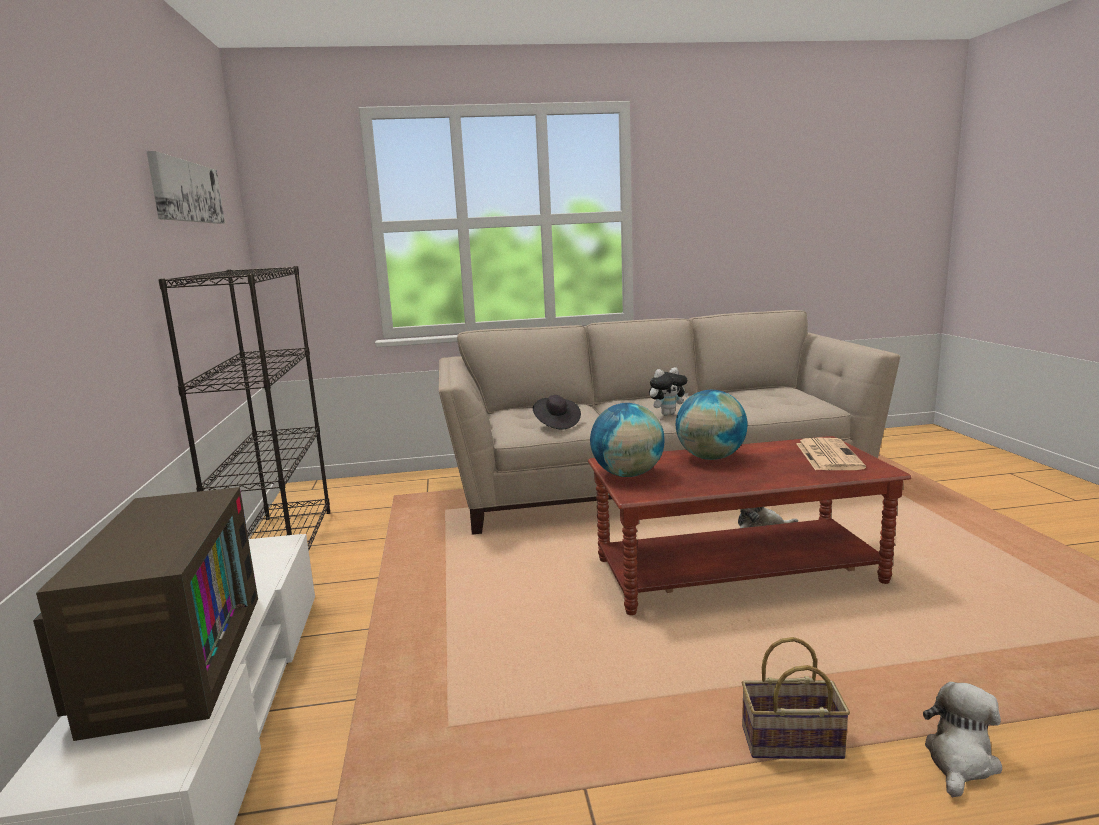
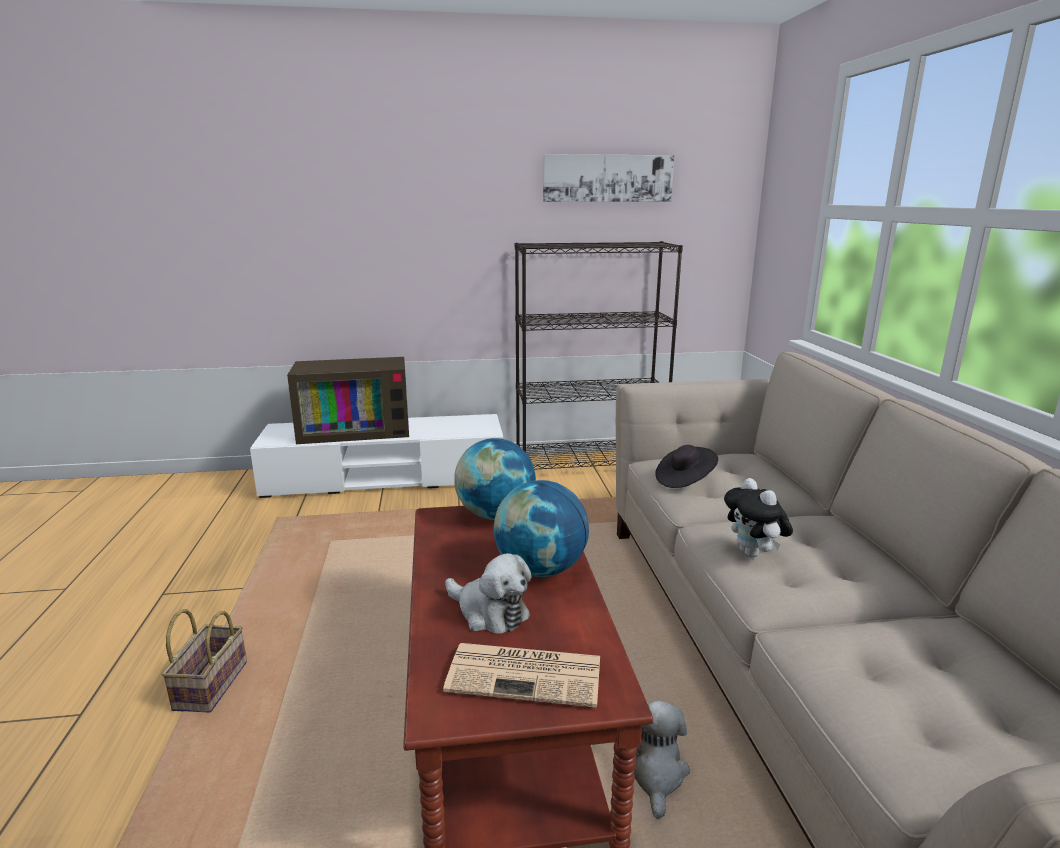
camera: 90 degrees right, 5 degrees up
plush toy [923,682,1002,797] -> plush toy moved to [445,553,532,634]

